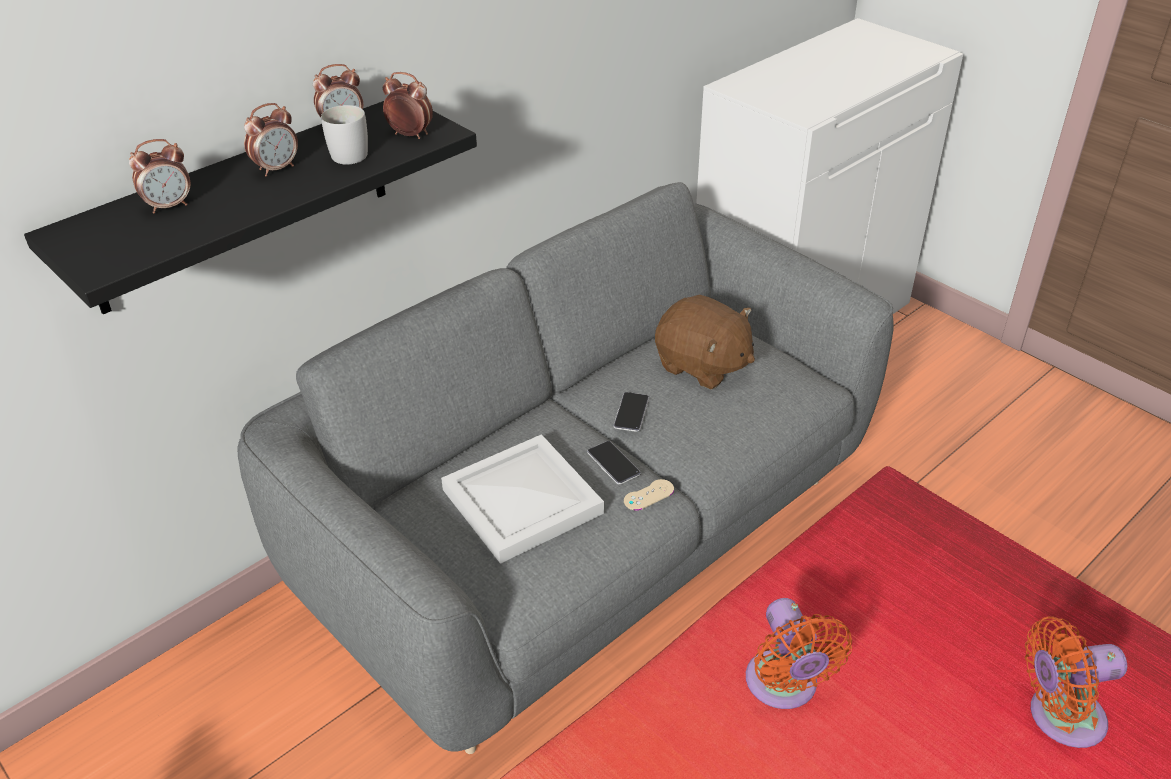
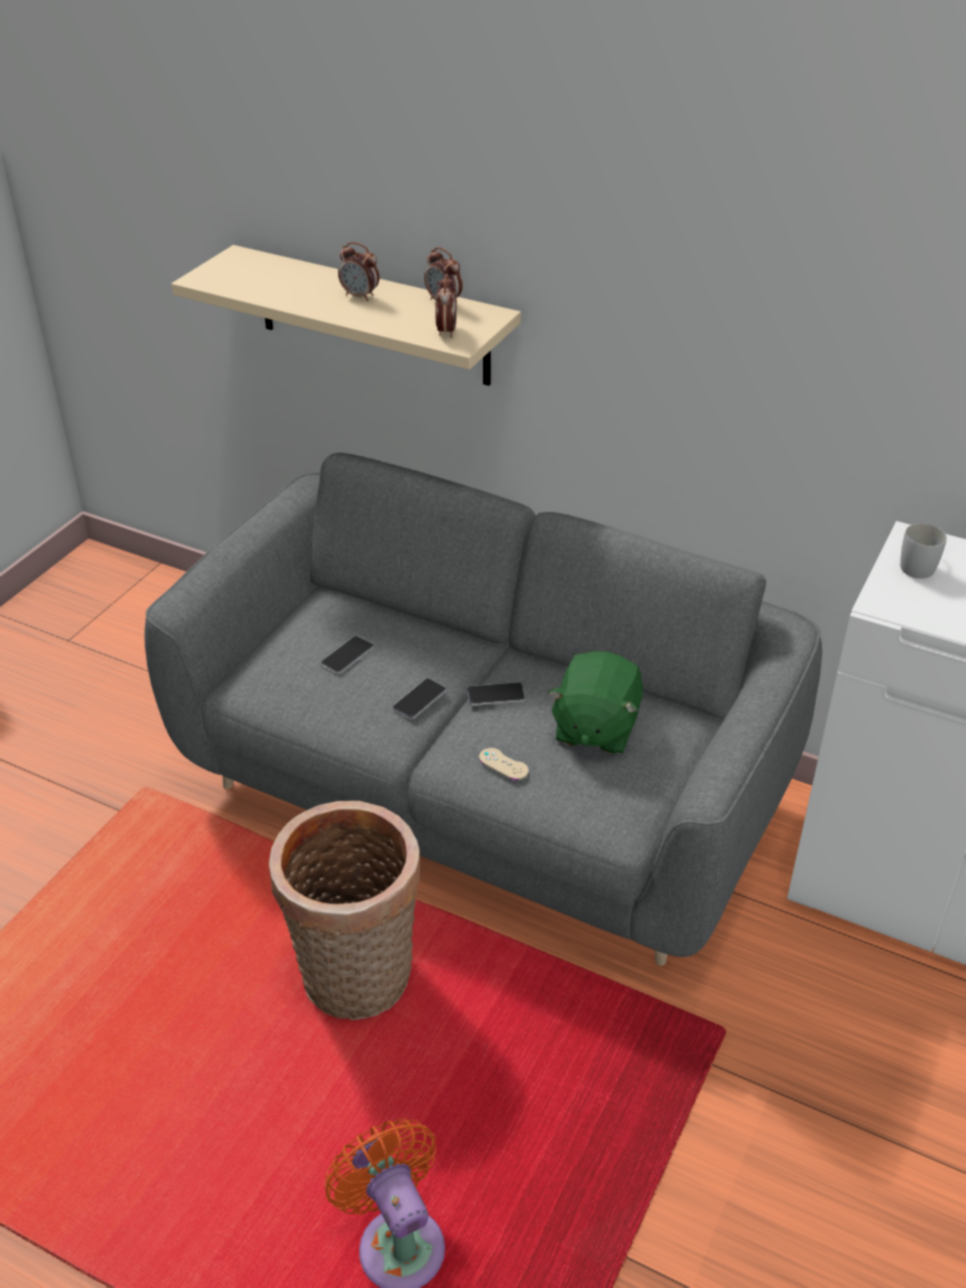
camera: 70 degrees right, 0 degrees up
black shelf [24,101,477,314] -> beige shelf [171,245,521,386]
alarm clock [129,139,190,214] -> none
white mug [321,105,368,165] -> white mug moved to [900,523,947,579]
white tray [441,434,604,564] -> phone [320,636,374,674]
beige game controller [624,479,674,510] -> beige game controller moved to [479,748,529,780]
brown plush toy [655,295,755,389] -> green plush toy [548,651,643,754]
orange fan [746,598,852,709] -> basket [269,801,421,1020]

